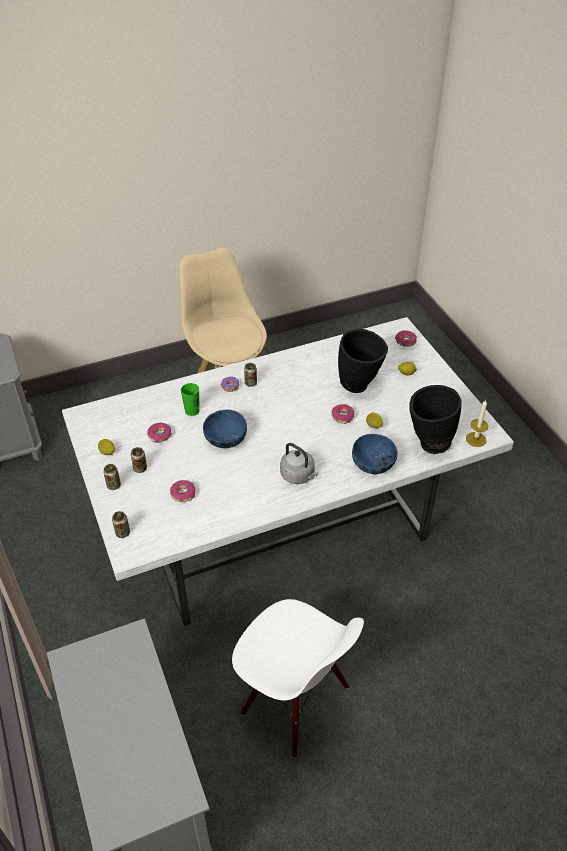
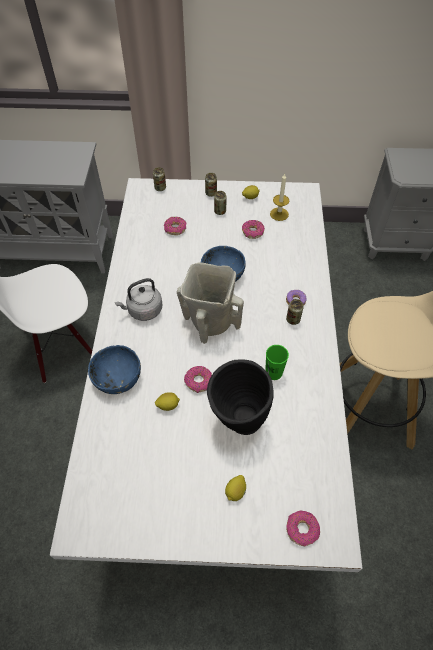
camera: 115 degrees right, 10 degrees up
green cup [181,383,200,416] -> green cup moved to [265,345,289,380]
black vase [409,385,462,454] -> none
candle [466,400,488,447] -> candle moved to [270,174,289,221]
none -> beige vase [177,262,244,344]

